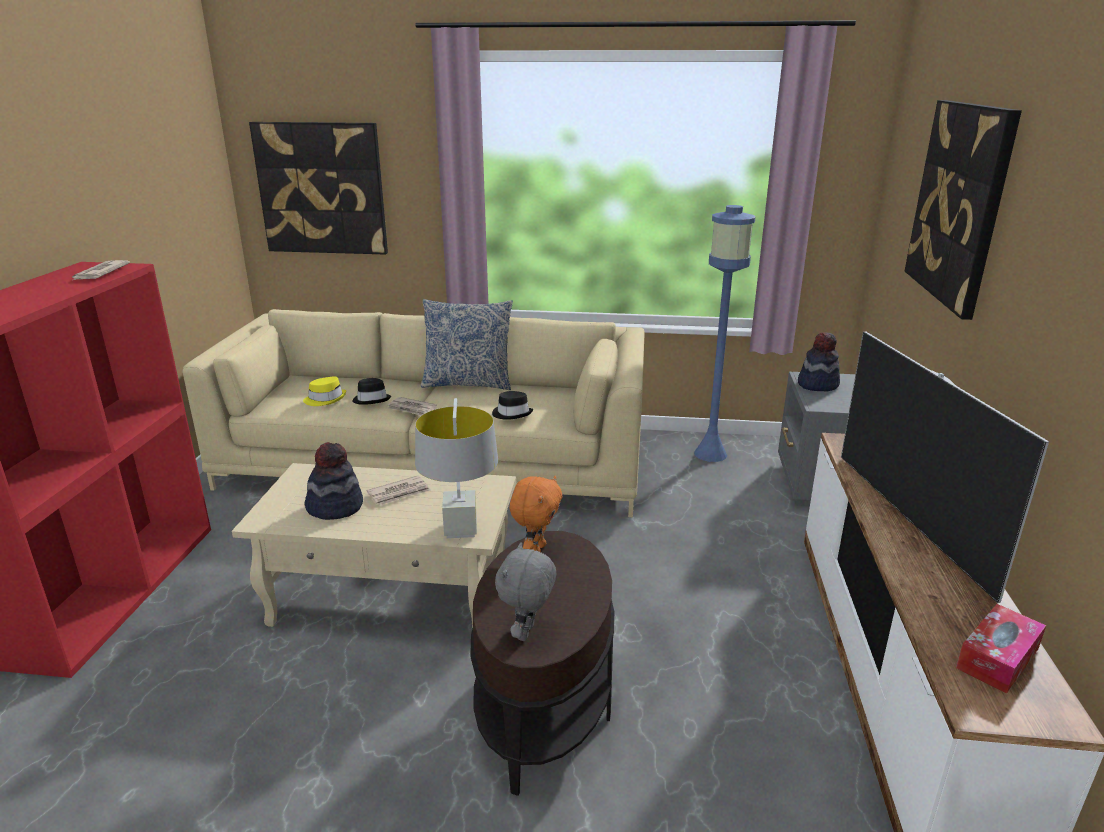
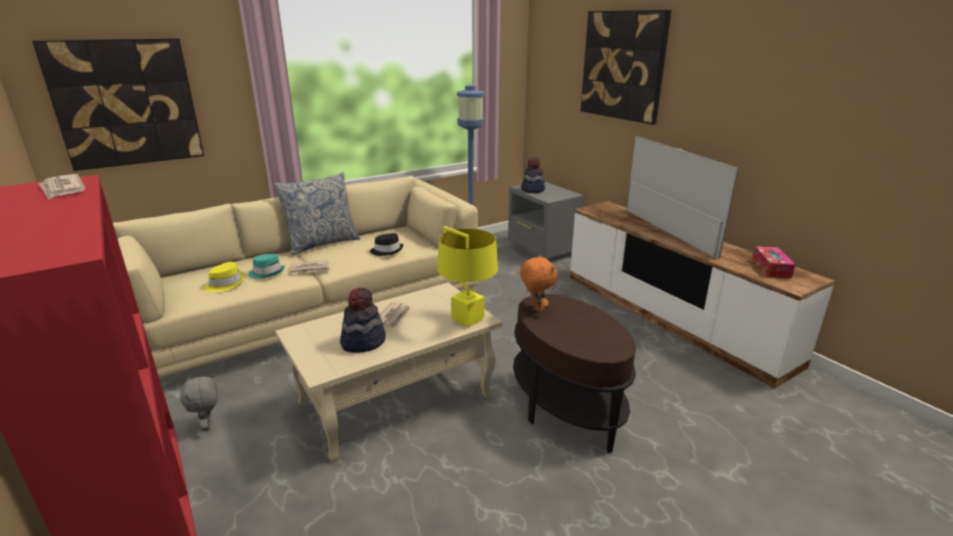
camera: 40 degrees left, 0 degrees up
black hat [352,378,391,405] -> turquoise hat [249,254,285,278]
grey table lamp [415,398,498,538] -> yellow table lamp [437,226,498,327]
grey plush toy [495,542,556,641] -> grey plush toy moved to [180,376,218,431]
television [841,332,1049,603] -> television turned 150 degrees counterclockwise [627,136,739,259]

